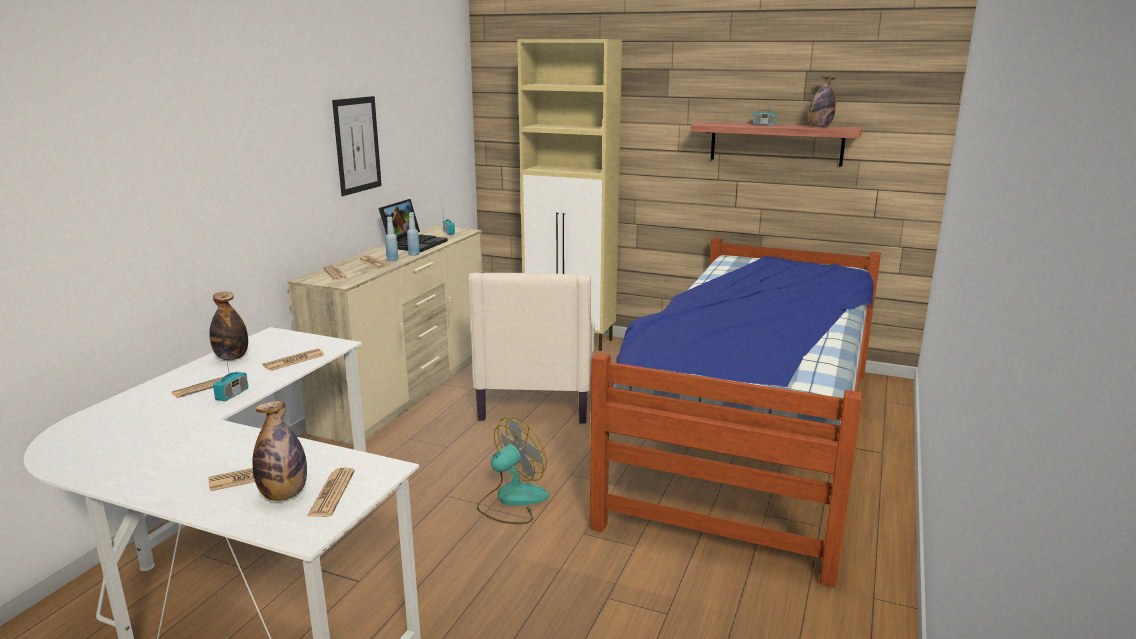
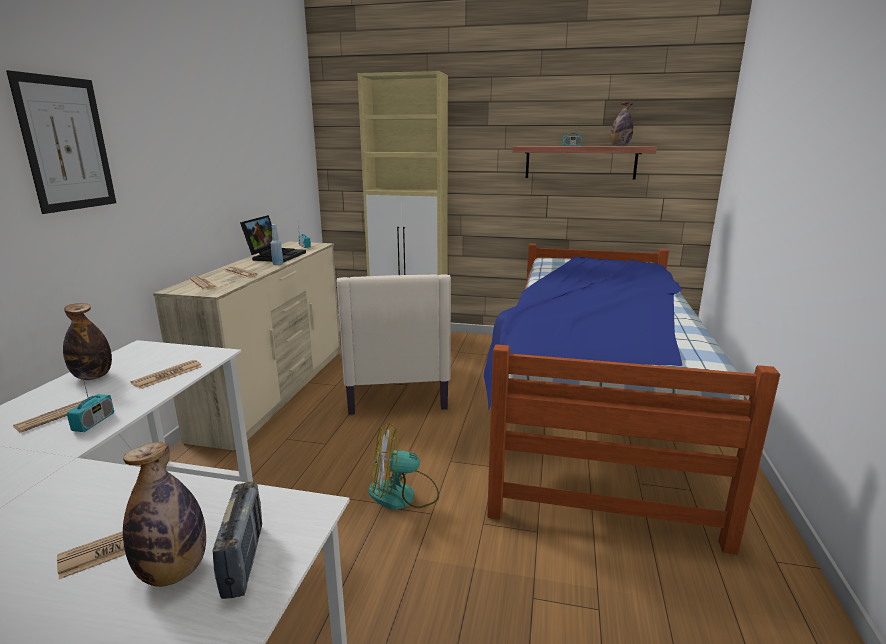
camera: 10 degrees left, 0 degrees up
newspaper [307,468,355,517] -> radio [212,482,262,599]
picture [332,96,382,196] -> picture moved to [6,70,116,214]
blue bottle [385,217,399,261] -> none
fan [477,418,549,524] -> fan turned 135 degrees counterclockwise [368,423,439,510]

